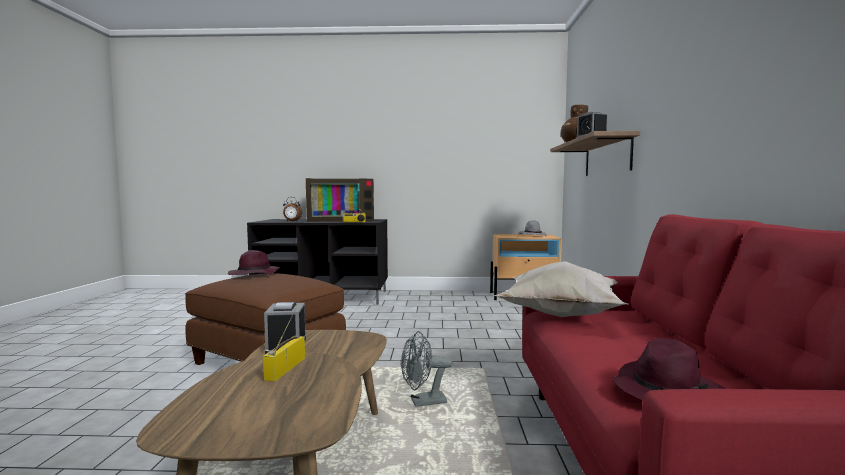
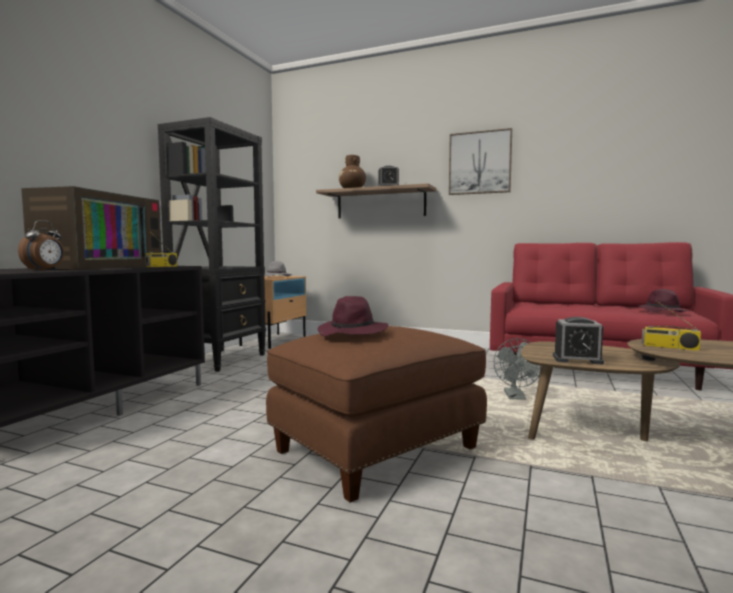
camera: 70 degrees left, 0 degrees up
white pillow [493,261,628,317] -> none
none -> black bookcase [158,117,266,372]
none -> picture [449,128,512,195]

